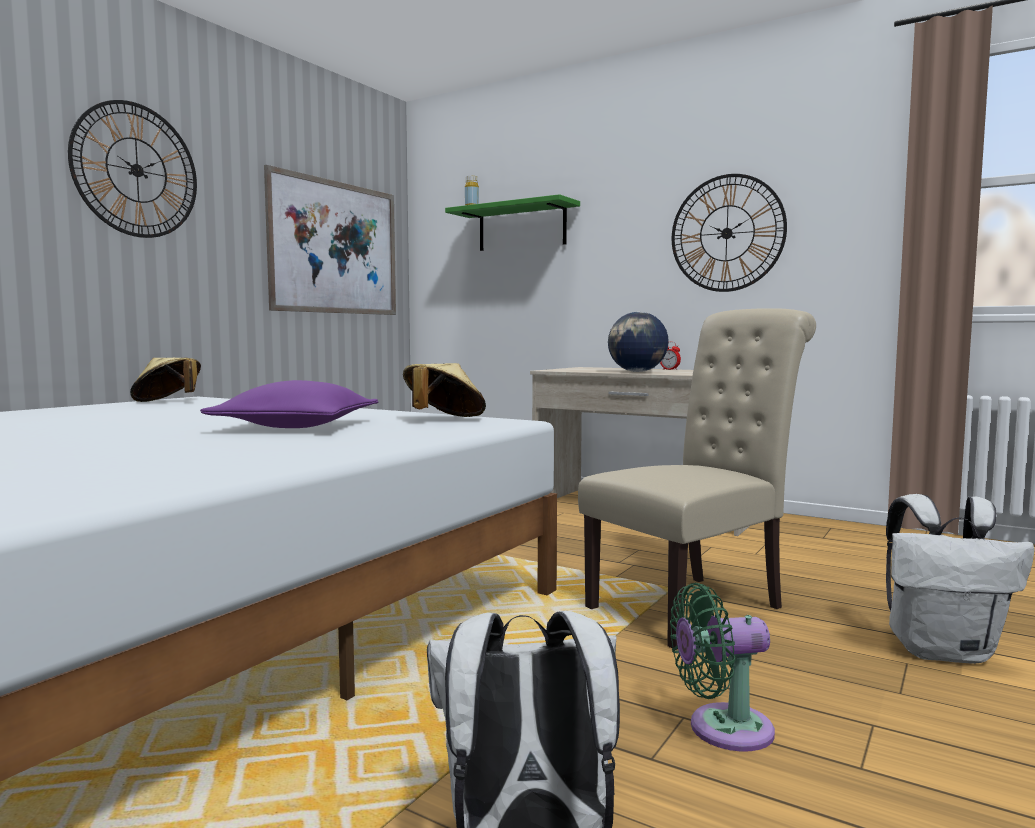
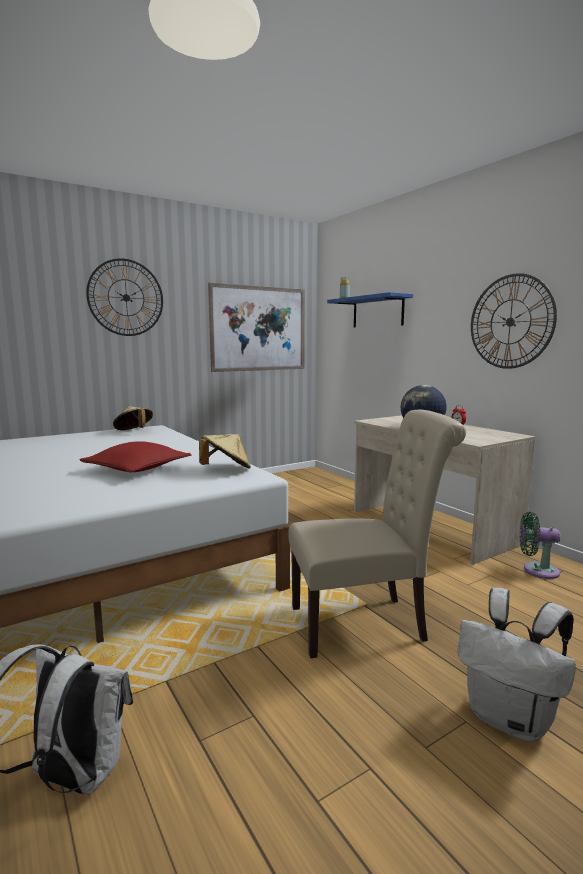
camera: 25 degrees right, 5 degrees up
purple pillow [200,380,378,428] -> red pillow [80,441,191,472]
green shelf [445,194,580,251] -> blue shelf [327,292,413,327]
green fan [670,583,775,752] -> green fan moved to [520,512,560,579]

